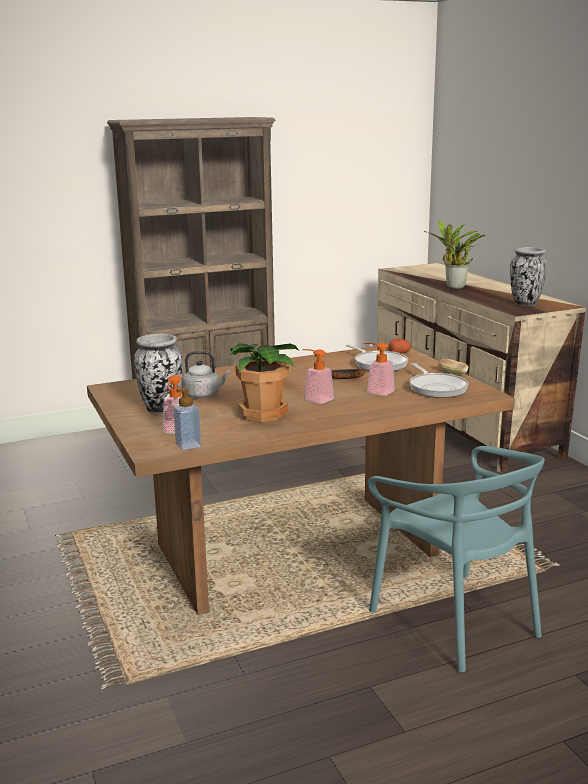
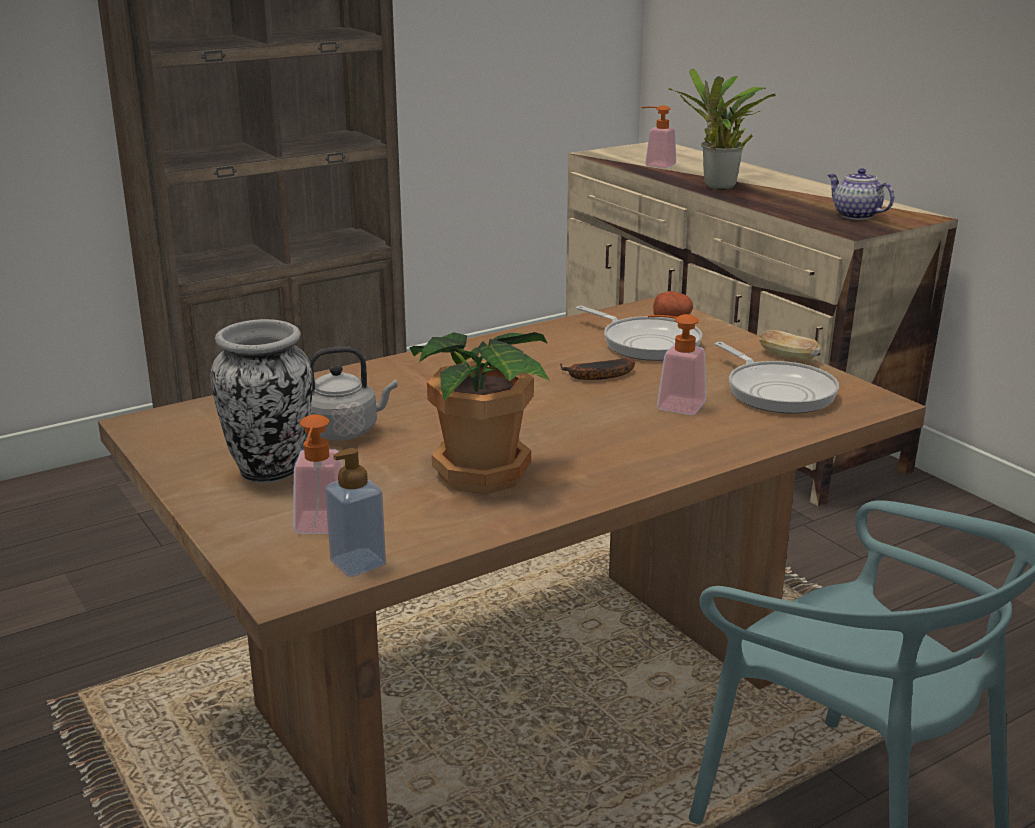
camera: 10 degrees left, 5 degrees up
soap dispenser [302,349,334,404] -> soap dispenser moved to [641,105,676,168]
vase [510,247,547,306] -> teapot [828,168,894,220]

